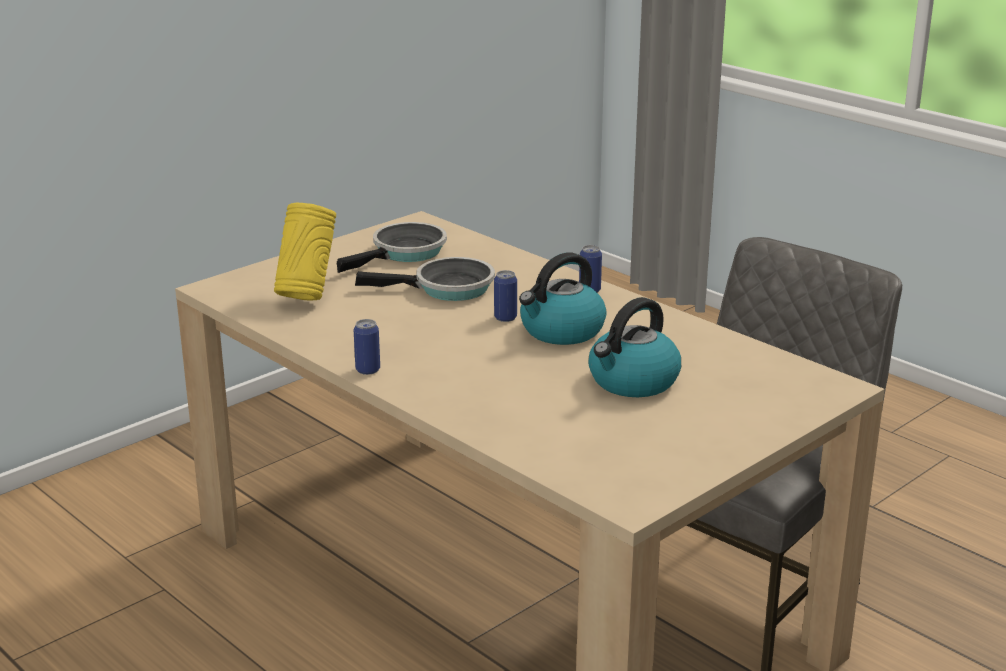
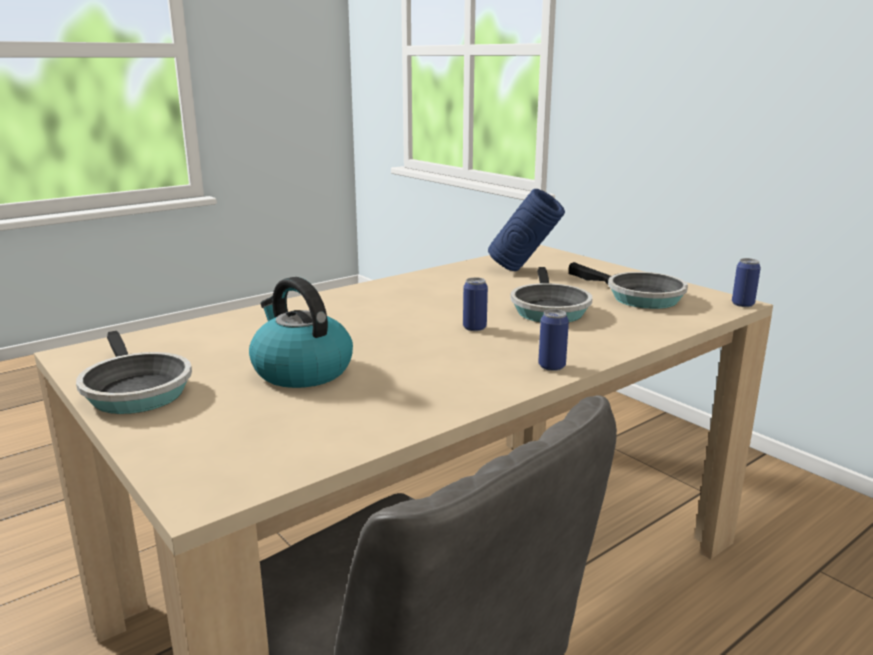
camera: 95 degrees right, 5 degrees down
yellow vase [274,203,336,301] -> blue vase [488,189,565,271]
can [354,319,380,375] -> can moved to [732,258,761,307]
kettle [519,252,607,345] -> none
none -> frying pan [76,331,192,414]

